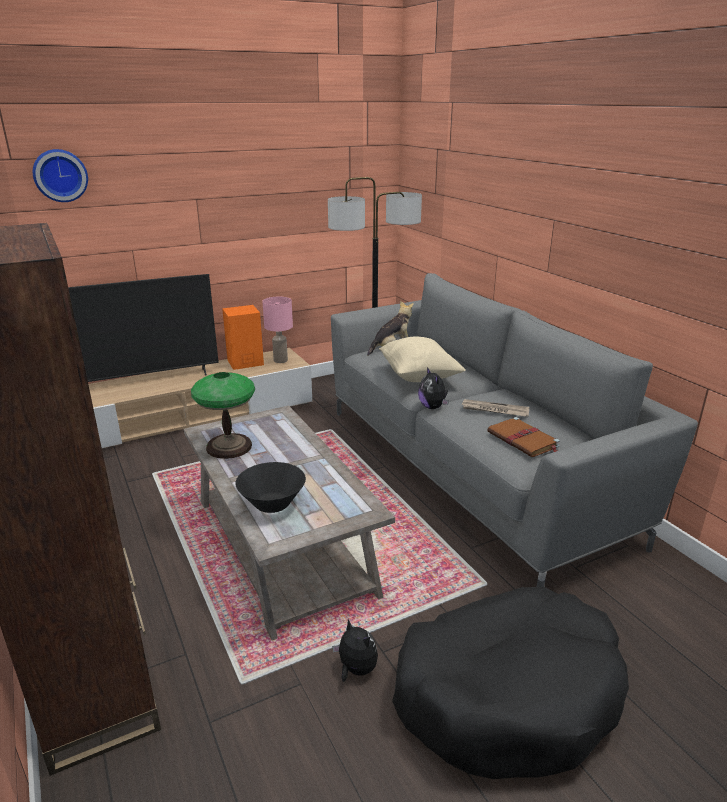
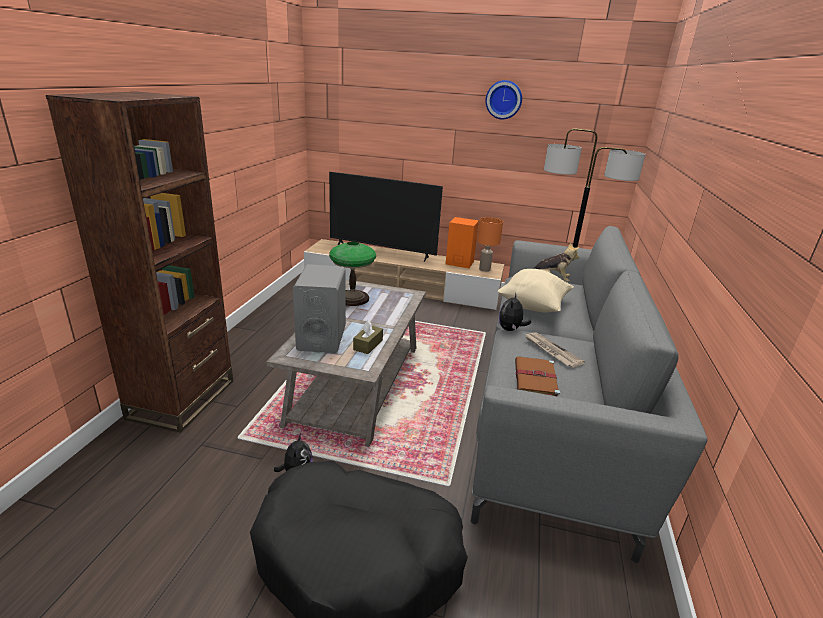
camera: 40 degrees right, 0 degrees up
wall clock [33,149,88,202] -> wall clock moved to [485,80,522,119]
black bowl [235,462,306,513] -> grey speaker [293,264,346,353]
pink table lamp [262,297,293,363] -> orange table lamp [477,217,503,272]
none -> brown tissue box [353,321,383,354]

